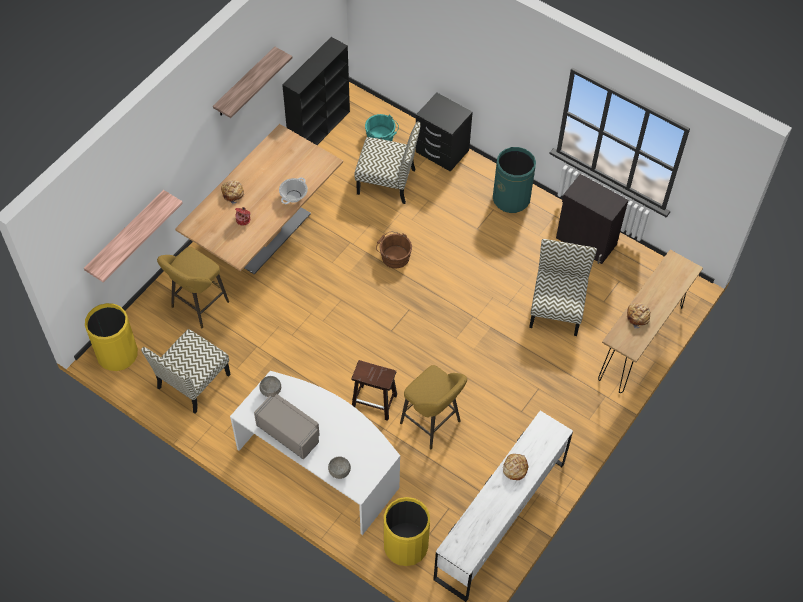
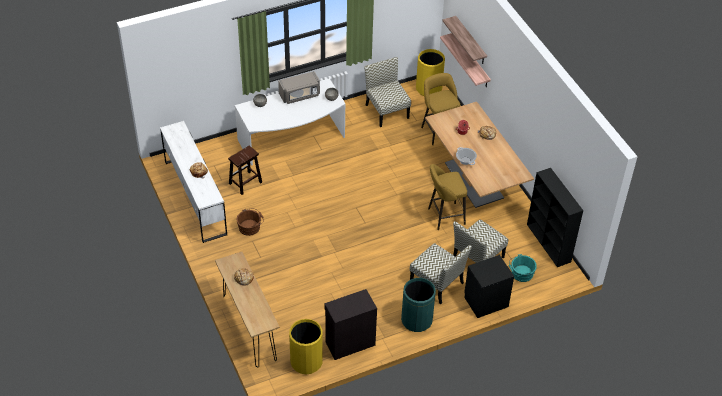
camera: 120 degrees right, 10 degrees down
shelf [213,47,292,118] -> shelf moved to [442,16,487,64]
brown stool [351,360,397,421] -> brown stool moved to [228,146,262,195]
brown bucket [376,232,412,269] -> brown bucket moved to [237,209,264,236]
yellow trash can [384,497,430,566] -> yellow trash can moved to [289,319,323,375]
yellow stool [400,365,467,449] -> yellow stool moved to [428,164,467,230]
chair [529,239,597,336] -> chair moved to [410,243,472,304]

